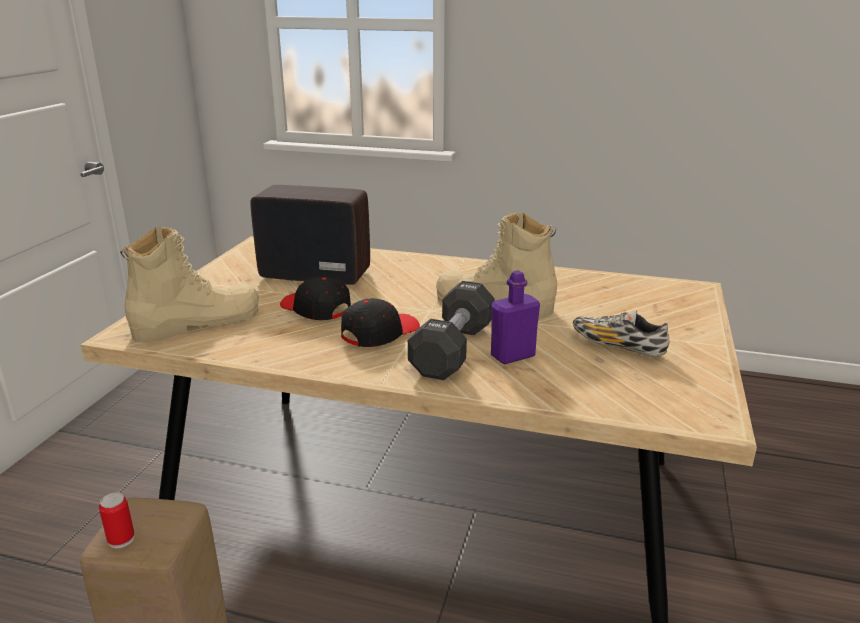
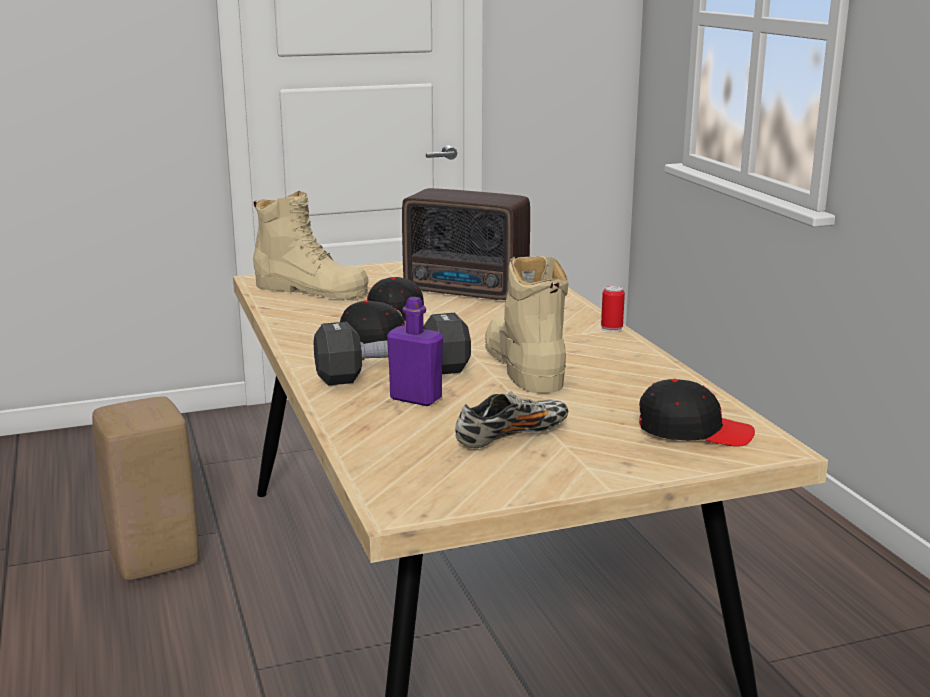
camera: 55 degrees right, 5 degrees down
can [99,493,134,548] -> can moved to [601,285,625,332]
radio [251,185,370,285] -> radio turned 135 degrees clockwise [402,188,530,300]
shoe [573,311,669,357] -> shoe turned 60 degrees clockwise [455,391,568,448]
none -> black cap [639,379,755,446]

